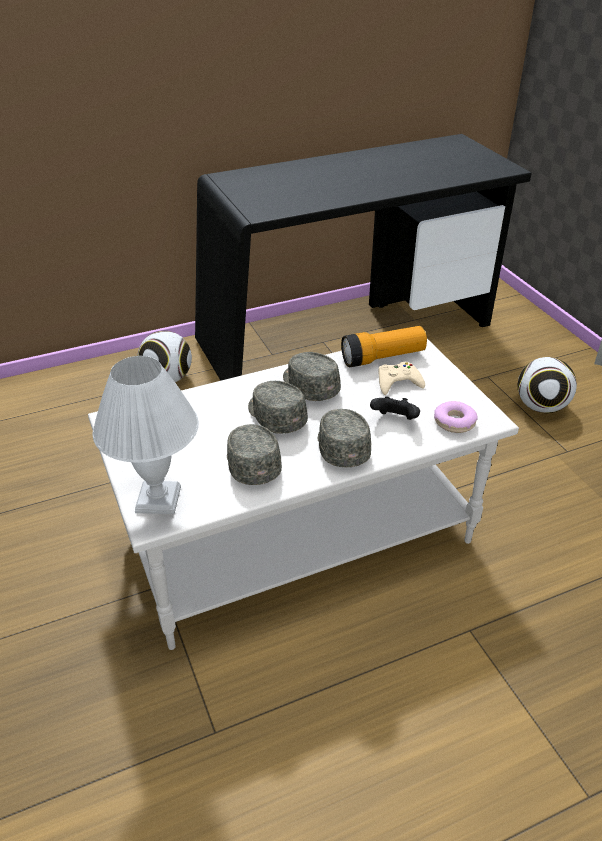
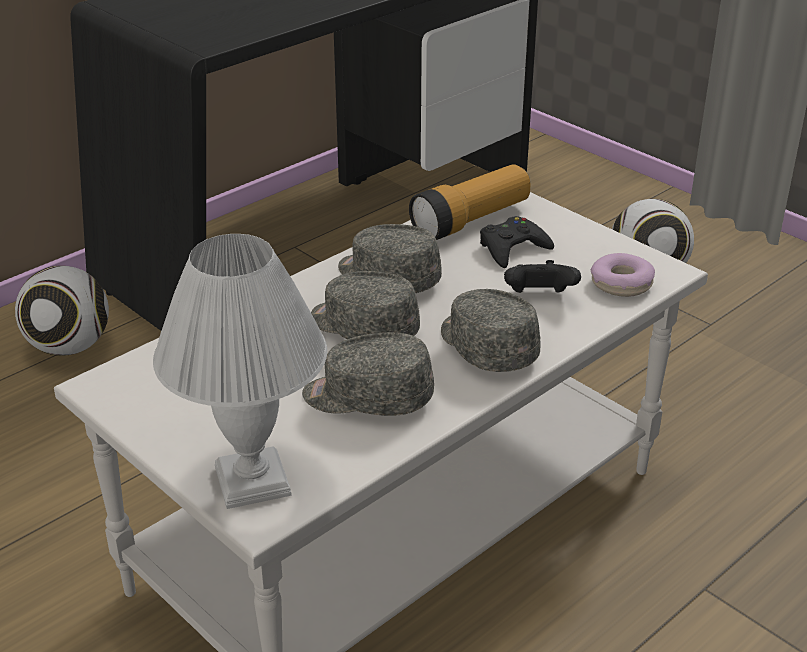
camera: 20 degrees left, 5 degrees down
grey cap [227,424,282,485] -> grey cap turned 45 degrees counterclockwise [302,332,434,416]
beige game controller [378,362,425,395] -> black game controller [480,216,554,268]

